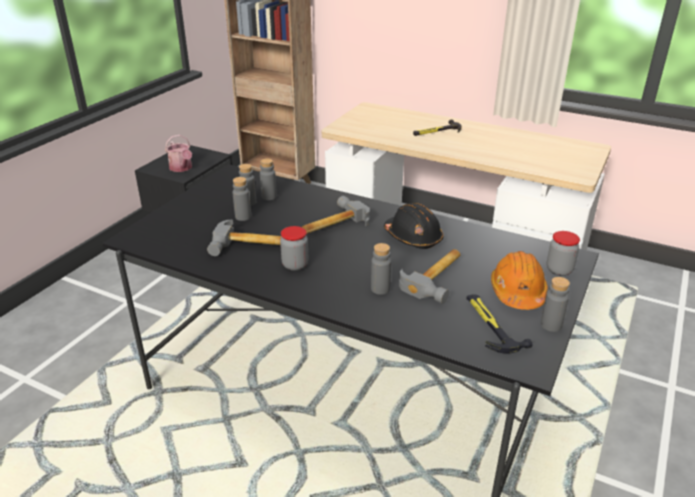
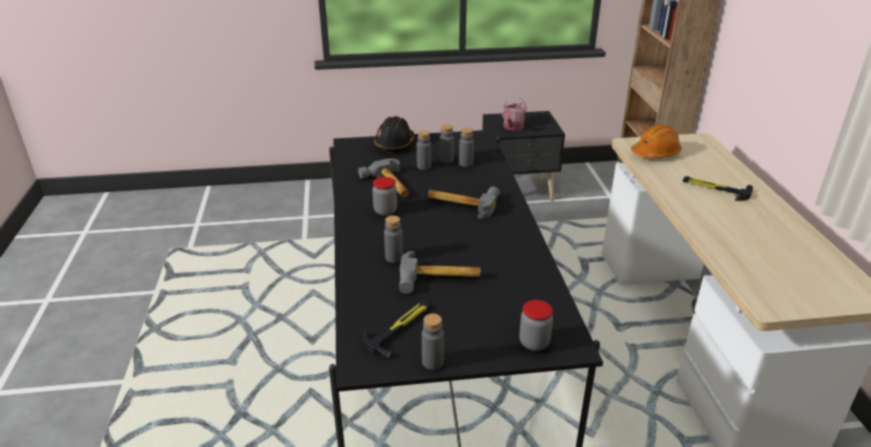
camera: 55 degrees right, 0 degrees up
black hard hat [384,203,443,249] -> black hard hat moved to [374,116,414,153]
orange hard hat [491,251,548,310] -> orange hard hat moved to [631,124,681,158]

